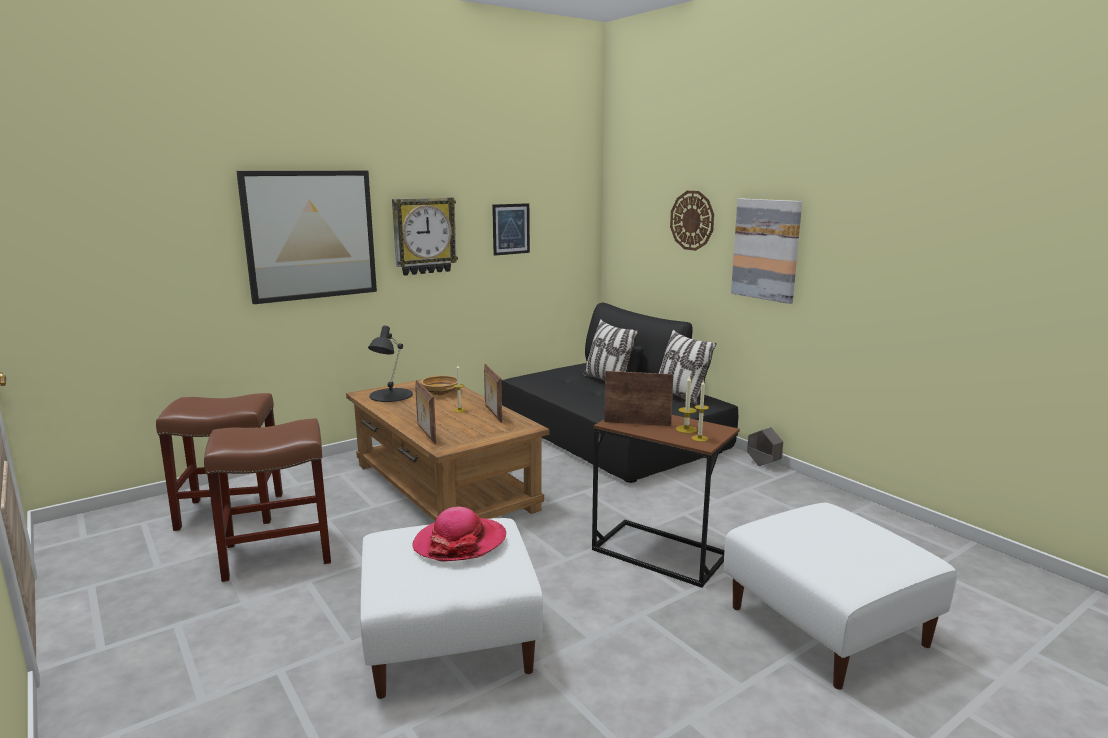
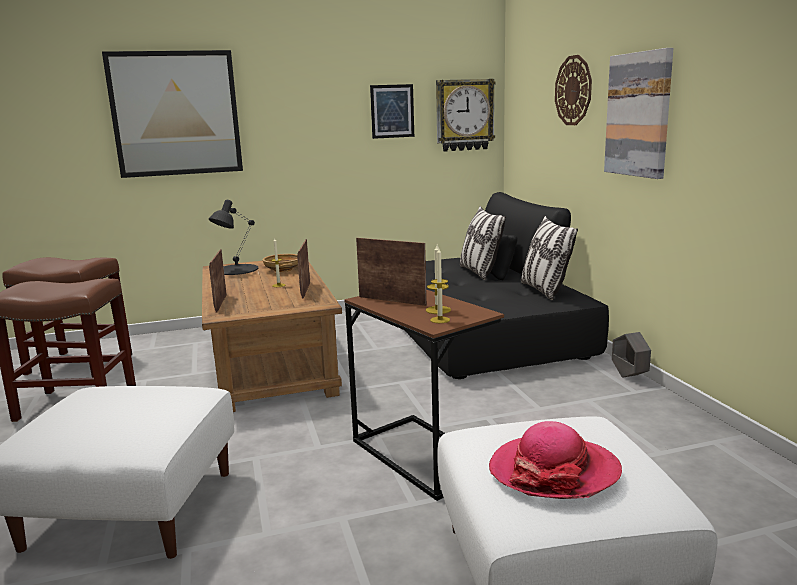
camera: 20 degrees right, 0 degrees up
wall clock [392,198,458,276] -> wall clock moved to [436,79,496,152]
hat [412,507,506,562] -> hat moved to [489,421,622,499]

